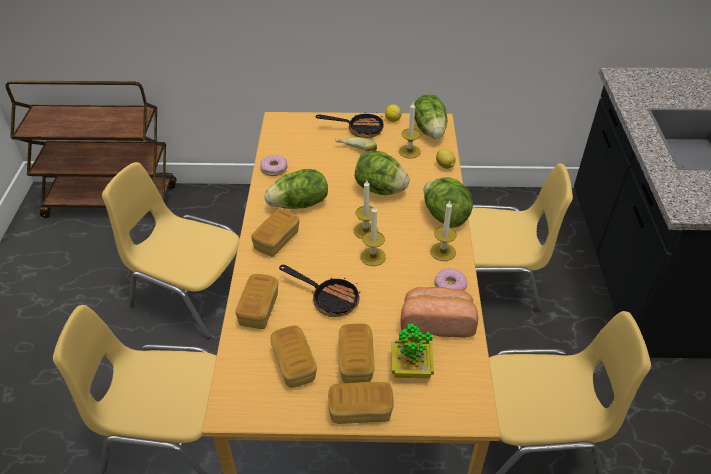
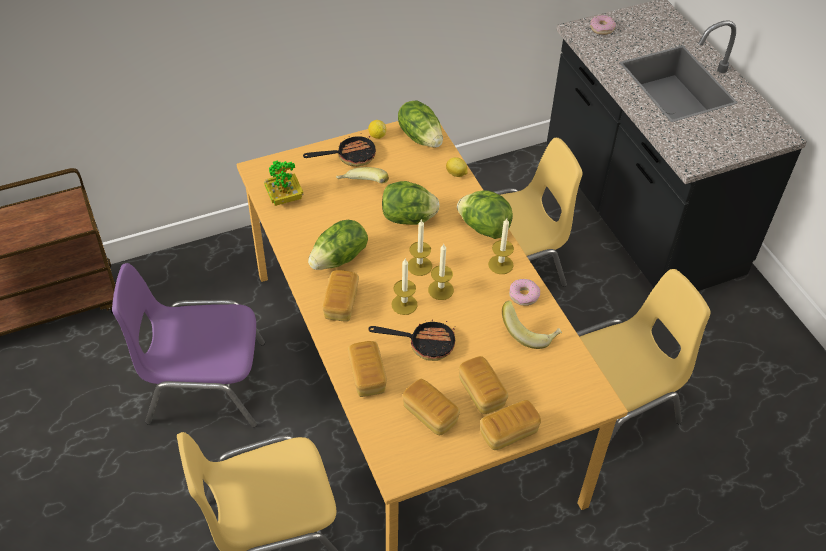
camera: 25 degrees left, 5 degrees up
yellow chair [102,162,240,339] -> purple chair [112,263,265,427]
donut [260,155,287,176] -> donut moved to [590,15,616,35]
potted plant [392,323,434,378] -> potted plant moved to [264,160,303,206]
candle [399,102,421,159] -> candle moved to [391,259,418,315]
bread [401,287,478,338] -> banana [502,301,562,349]

